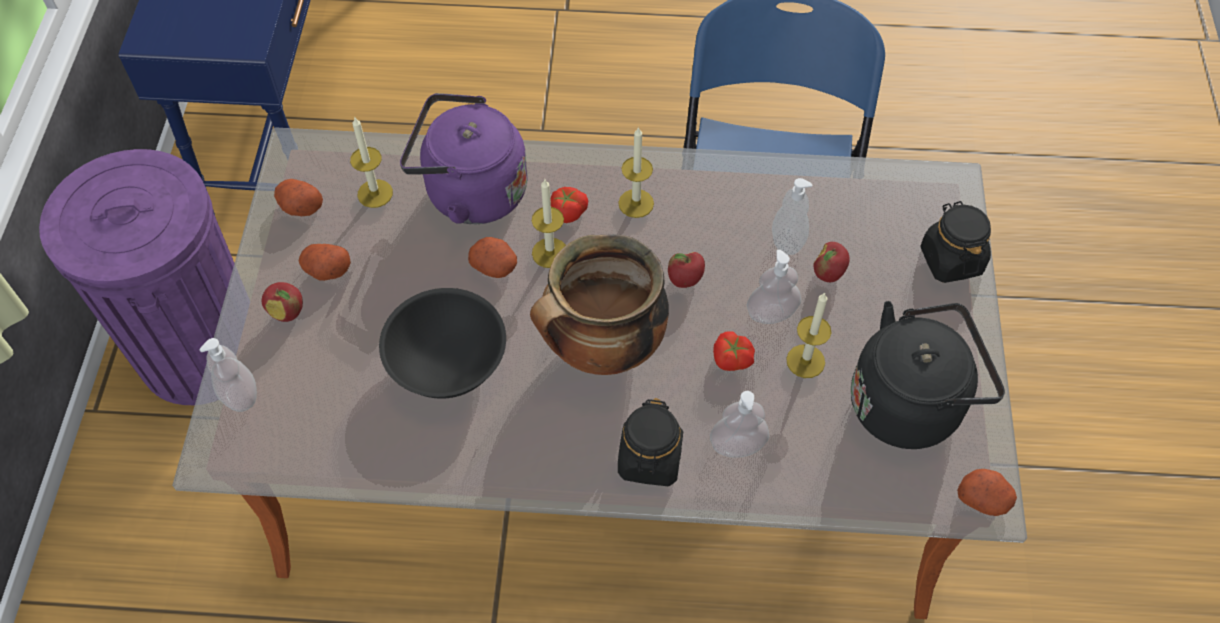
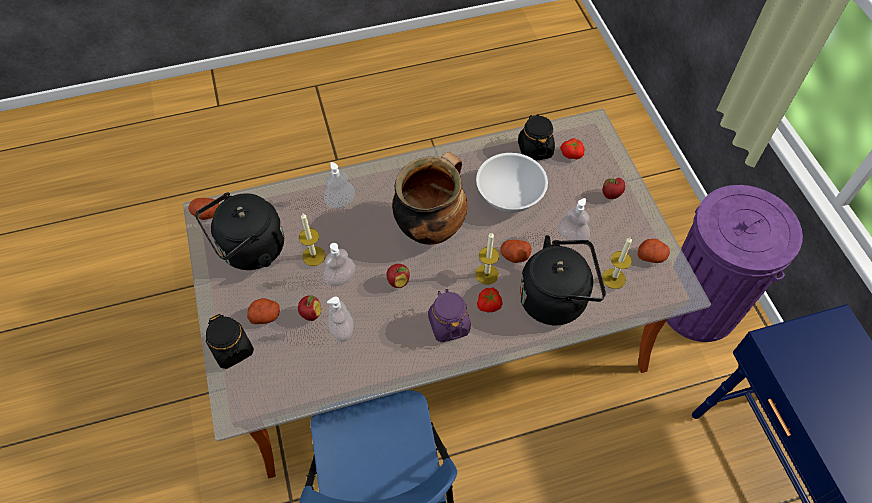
camera: 160 degrees right, 0 degrees up
soap dispenser [200,338,257,412] -> soap dispenser moved to [558,198,590,240]
potato [299,244,351,281] -> potato moved to [247,298,280,324]
black bowl [379,288,506,399] -> white bowl [476,153,548,212]
purple kettle [400,93,528,224] -> black kettle [519,235,606,325]
candle [618,127,654,218] -> purple jar [428,289,471,343]
black jar [618,398,683,486] -> black jar moved to [518,114,555,161]
tomato [713,331,755,371] -> tomato moved to [560,138,584,159]

